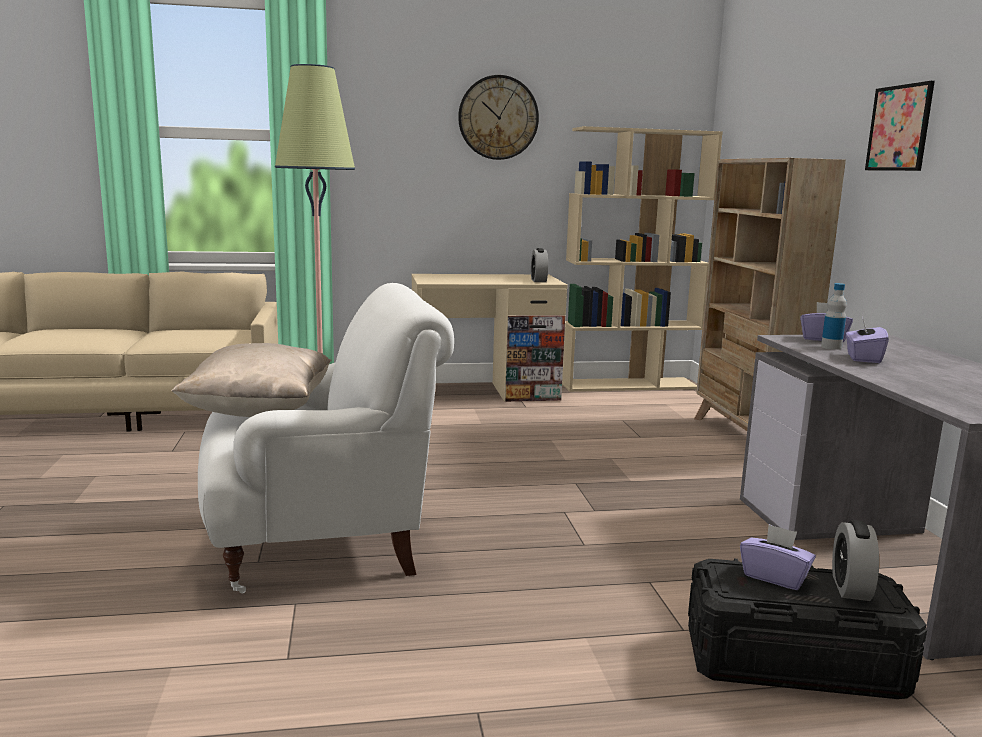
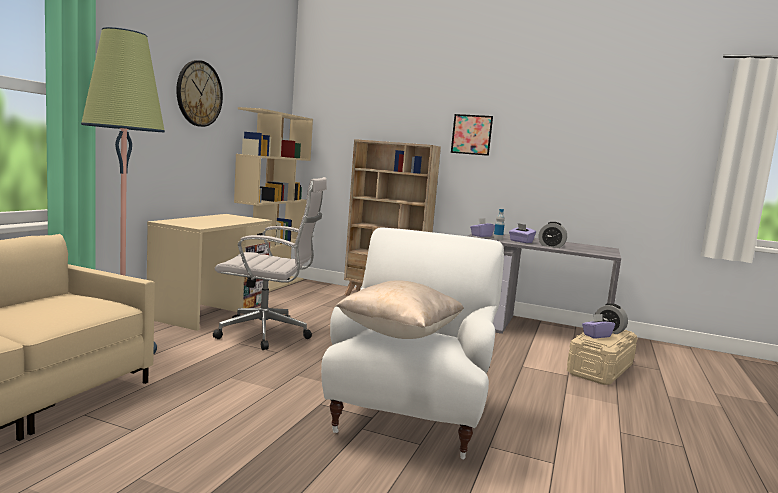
camera: 60 degrees left, 5 degrees down
alarm clock [531,248,548,282] -> alarm clock moved to [539,222,567,248]
black storage box [688,558,927,699] -> beige storage box [567,330,637,385]
none -> white office chair [213,177,327,350]

